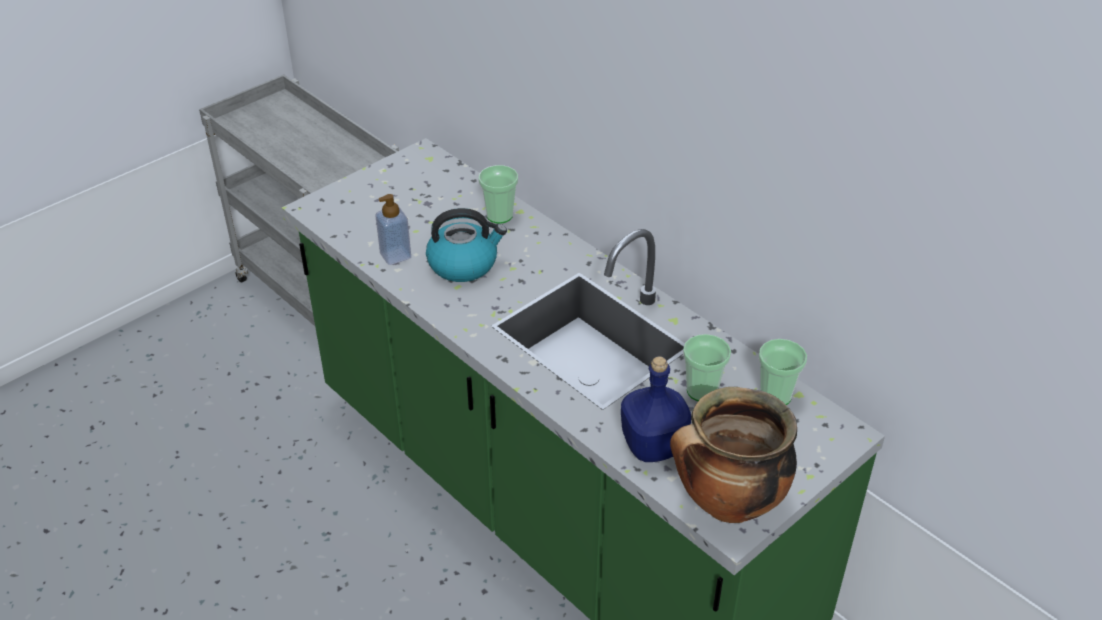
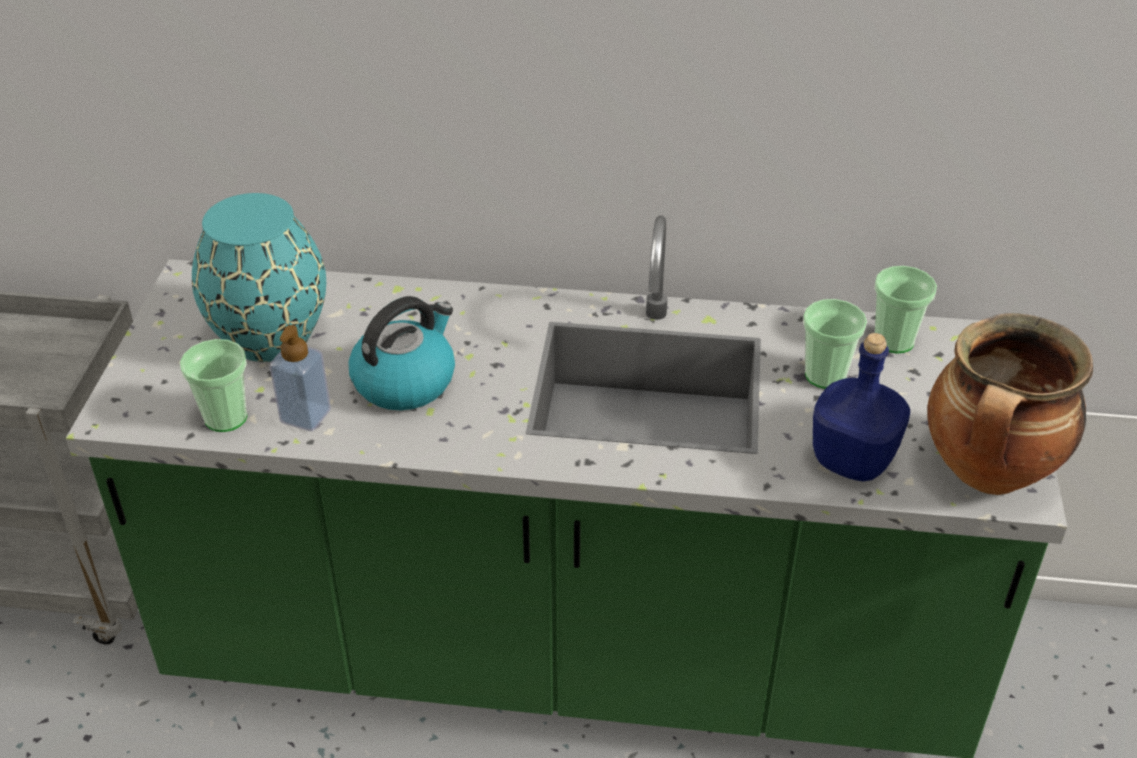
camera: 40 degrees left, 0 degrees up
cup [479,165,518,224] -> cup moved to [180,339,247,432]
none -> turquoise vase [192,193,326,362]

